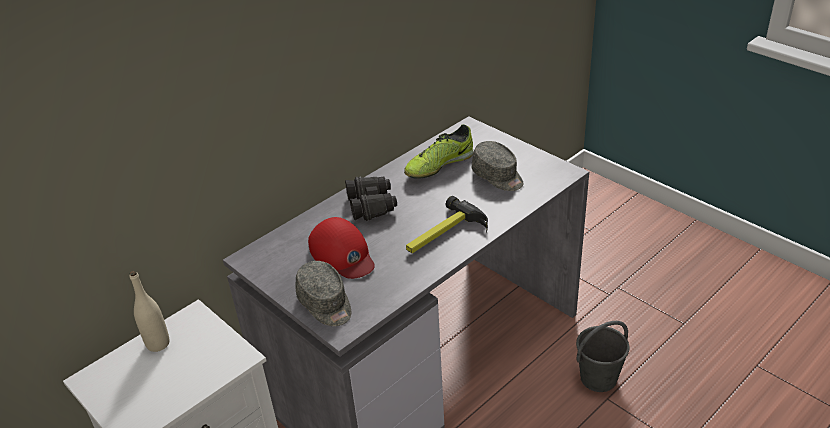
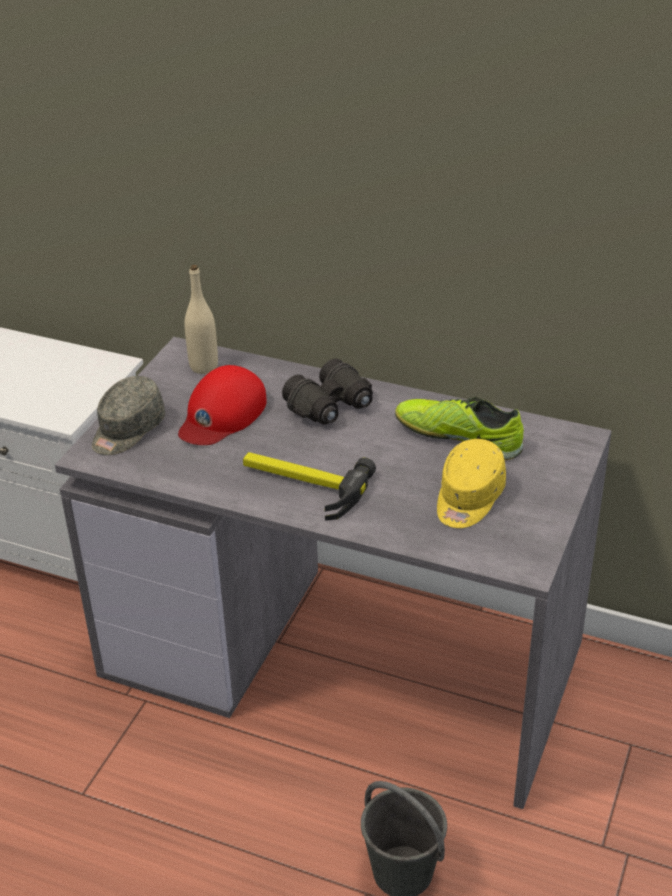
camera: 65 degrees right, 0 degrees up
beige bottle [129,271,170,352] -> beige bottle moved to [184,265,218,374]
grey cap [472,141,524,191] -> yellow cap [437,439,506,528]

